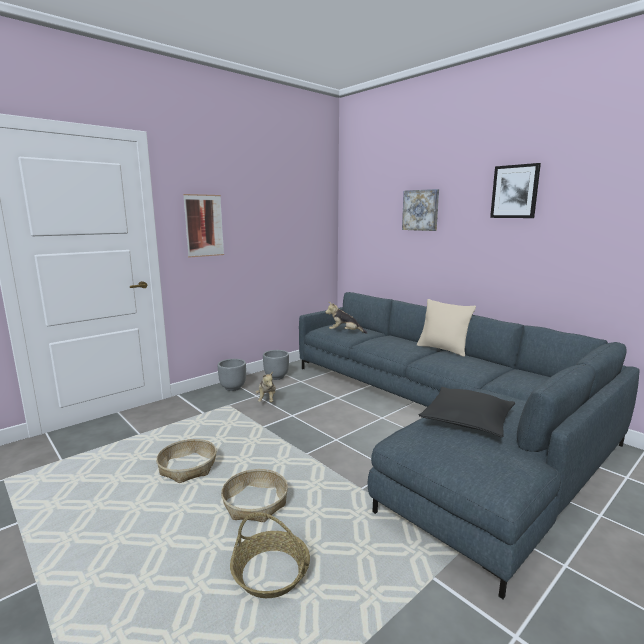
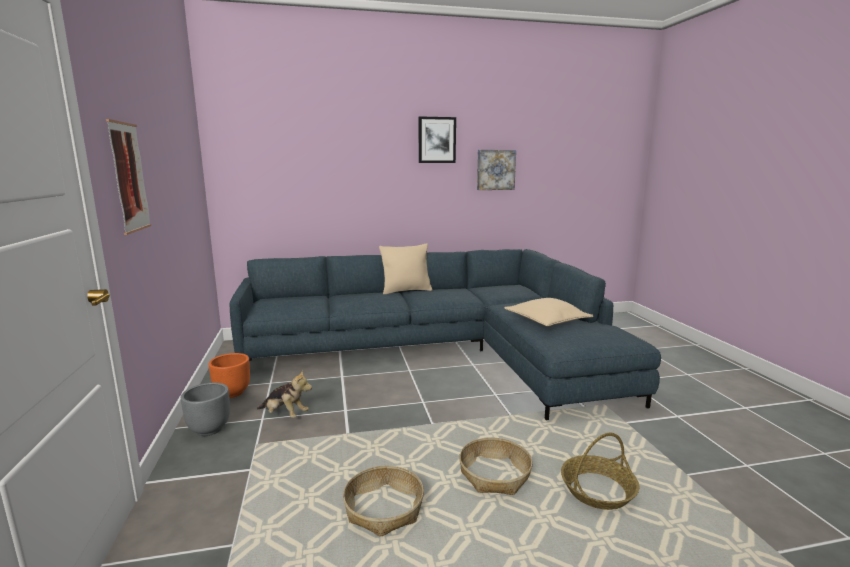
camera: 60 degrees left, 0 degrees up
grey planter [263,350,289,380] -> orange planter [209,353,250,398]
plush toy [325,302,367,334] -> none
picture [402,189,439,231] -> picture moved to [477,150,516,190]
black pillow [419,387,515,437] -> beige pillow [504,298,593,326]

